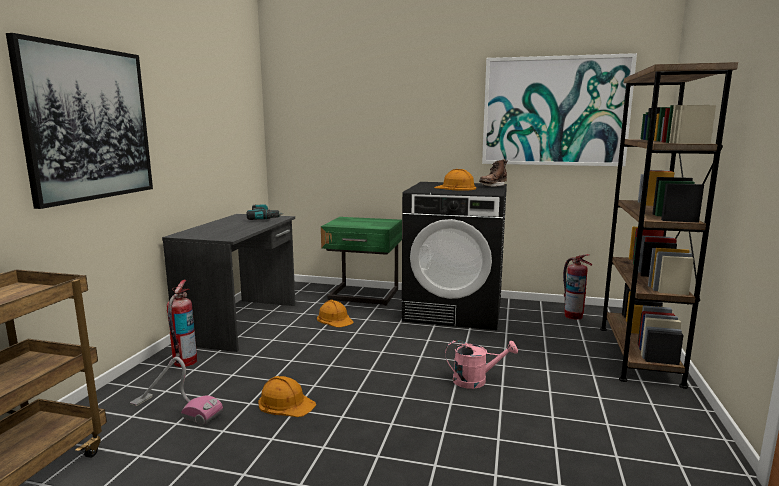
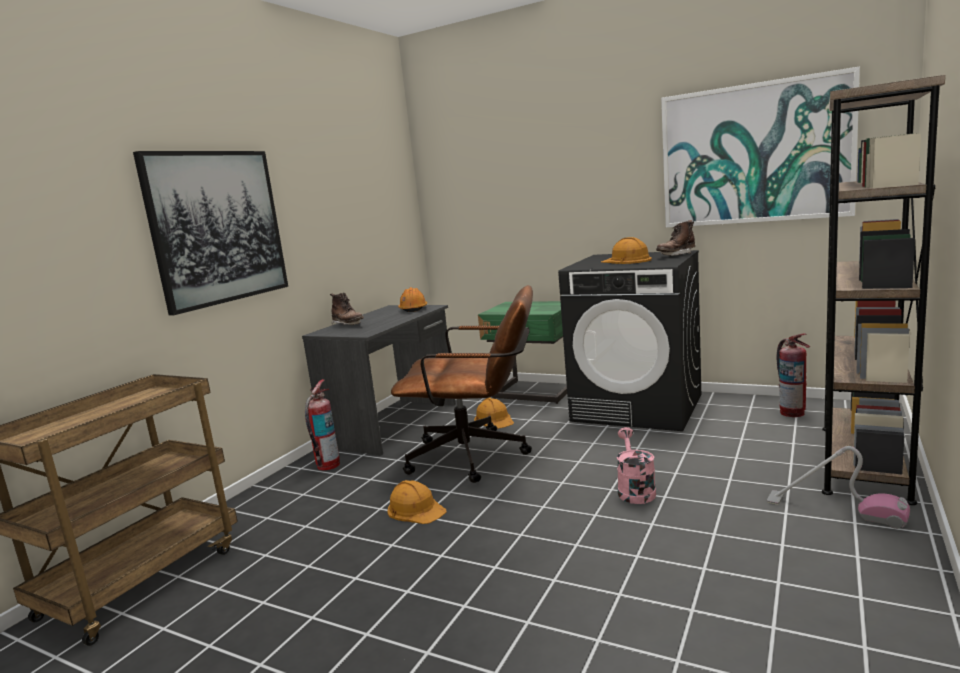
camera: 15 degrees right, 0 degrees up
vacuum cleaner [130,357,223,425] -> vacuum cleaner moved to [767,446,910,529]
power drill [246,204,283,220] -> orange hard hat [398,287,427,312]
pink watering can [445,340,518,389] -> pink watering can turned 105 degrees counterclockwise [617,427,656,504]
none -> brown boot [330,293,364,325]
none -> brown office chair [391,285,533,483]

